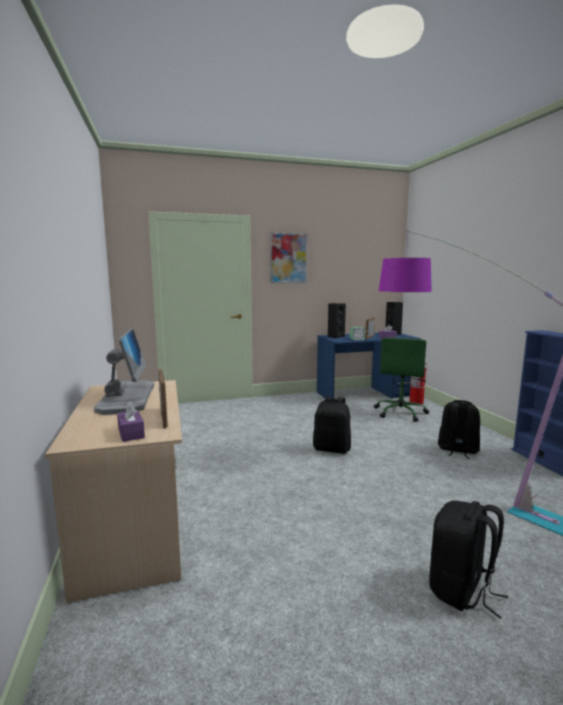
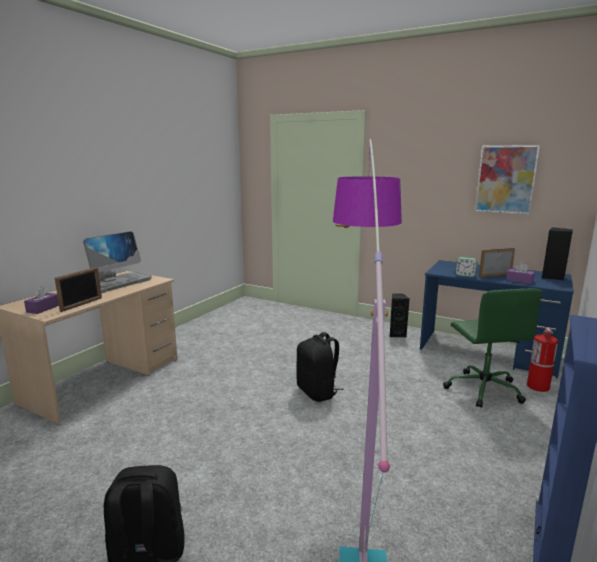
camera: 45 degrees right, 5 degrees up
picture [270,232,307,283] -> picture moved to [475,145,540,215]
black speaker [328,303,346,338] -> black speaker moved to [390,294,409,337]
green office chair [374,337,429,422] -> green office chair turned 75 degrees counterclockwise [443,288,543,408]
black backpack [438,400,480,459] -> none

